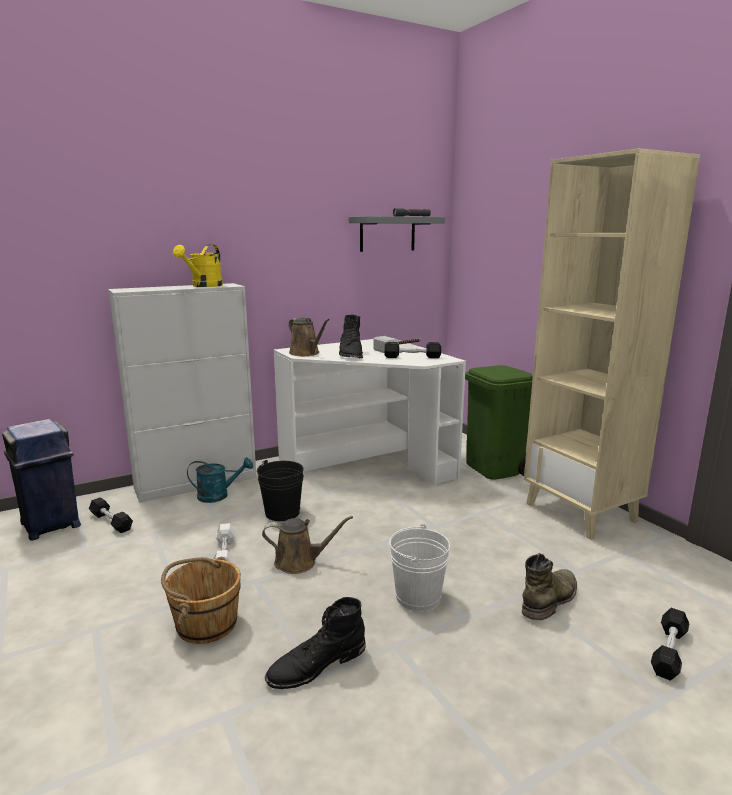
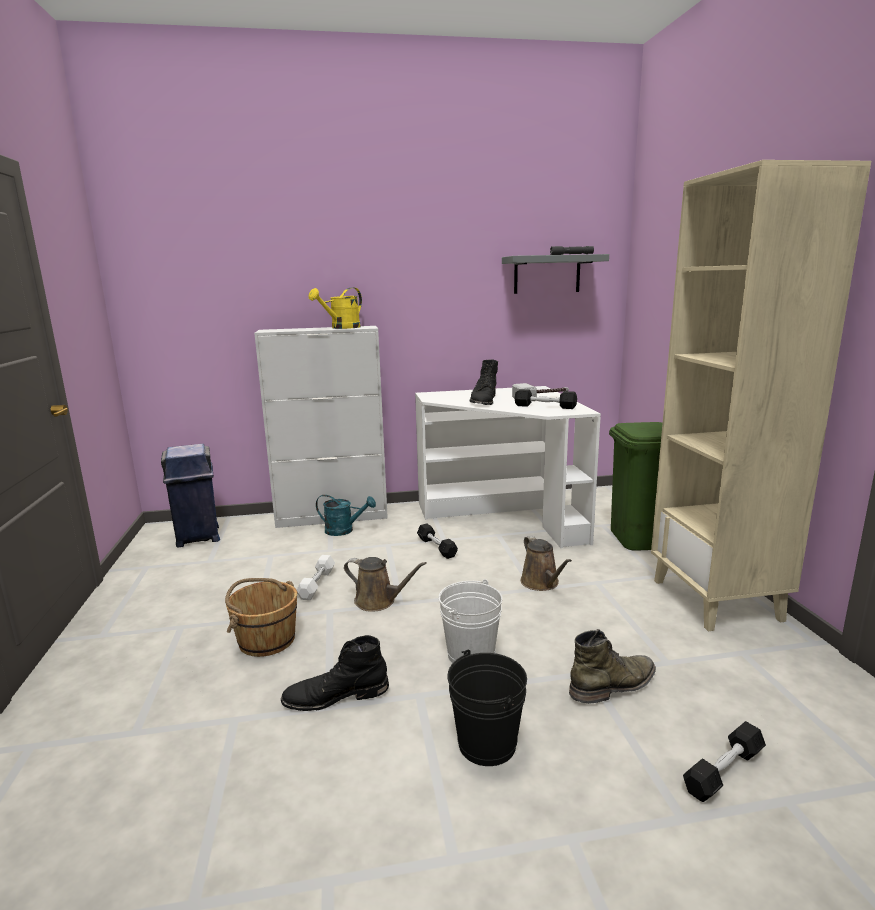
camera: 20 degrees right, 0 degrees up
black dumbbell [89,497,133,533] -> black dumbbell moved to [417,524,458,559]
black bucket [257,460,304,521] -> black bucket moved to [447,650,527,766]
brown watering can [289,318,330,356] -> brown watering can moved to [521,536,572,591]

